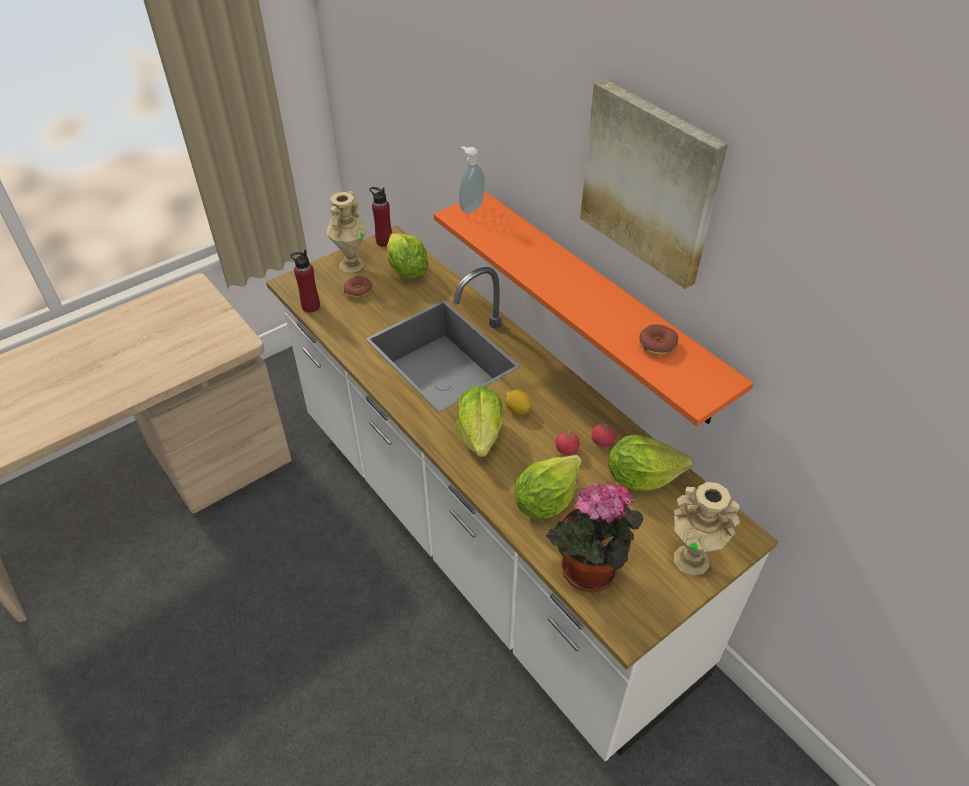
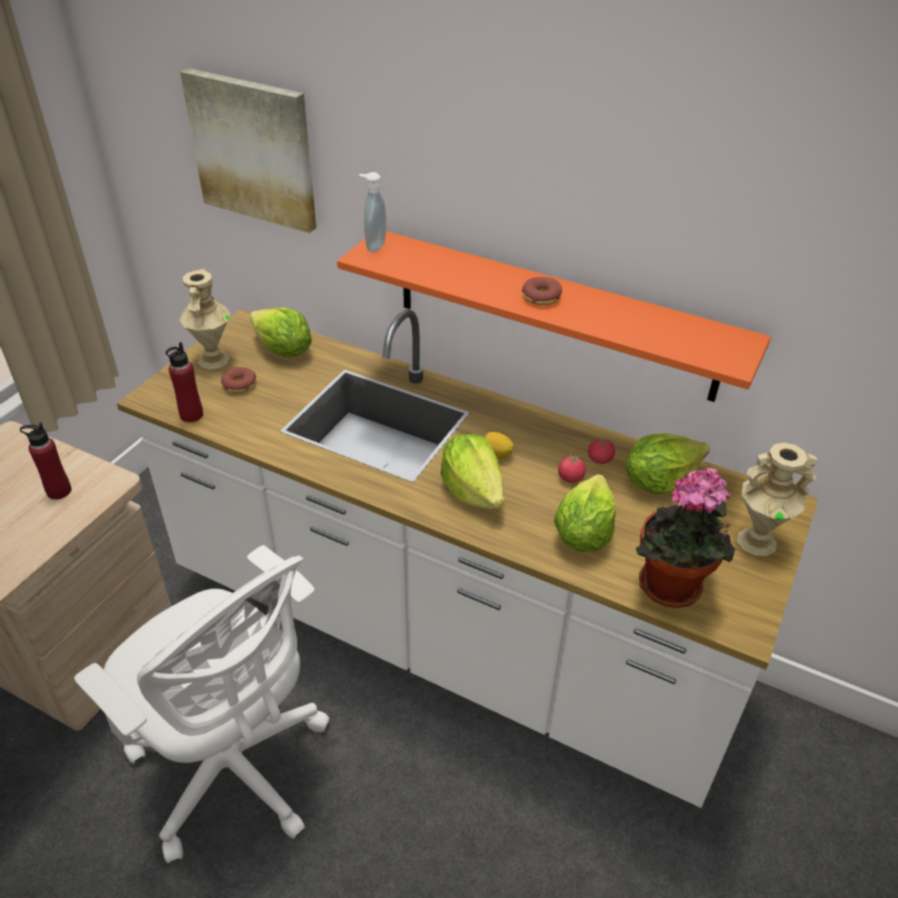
camera: 25 degrees left, 5 degrees down
red bottle [370,187,392,247] -> red bottle moved to [20,422,71,500]
picture [580,79,728,289] -> picture moved to [180,68,316,233]
donut [639,324,678,355] -> donut moved to [522,277,562,305]
none -> white office chair [74,545,329,863]

